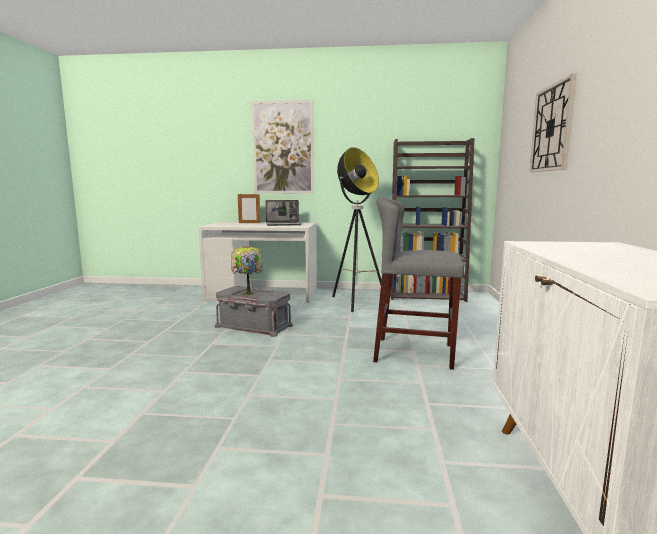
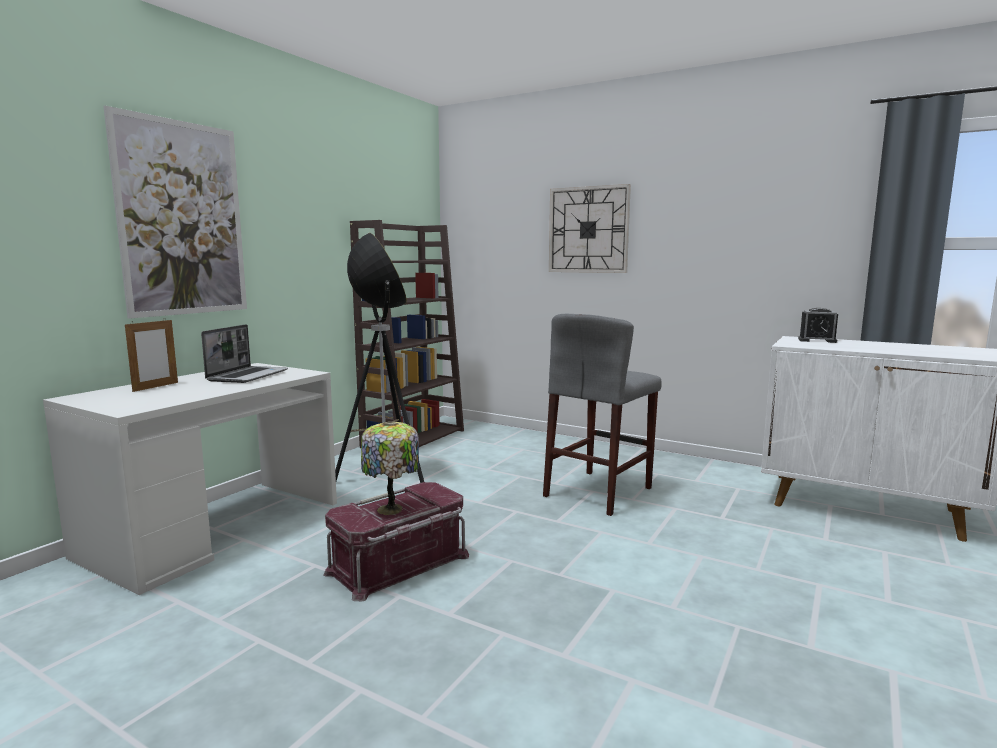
camera: 65 degrees left, 0 degrees up
grey storage box [215,286,293,337] -> red storage box [324,482,469,601]
none -> alarm clock [798,308,838,343]

